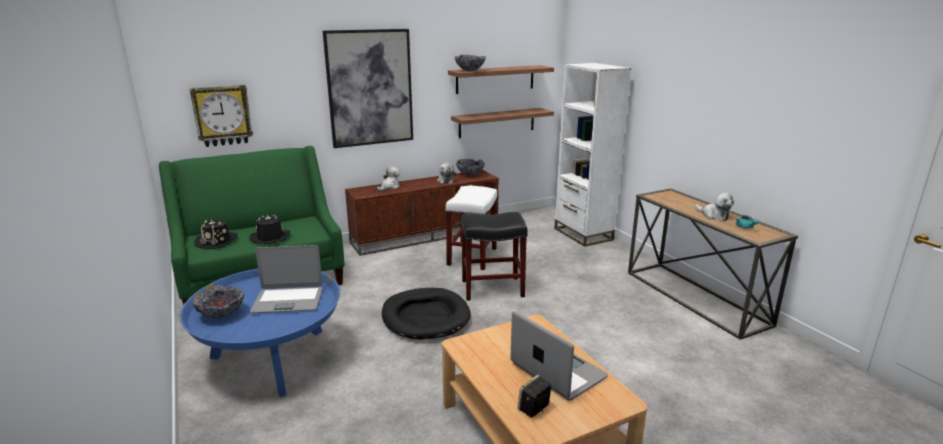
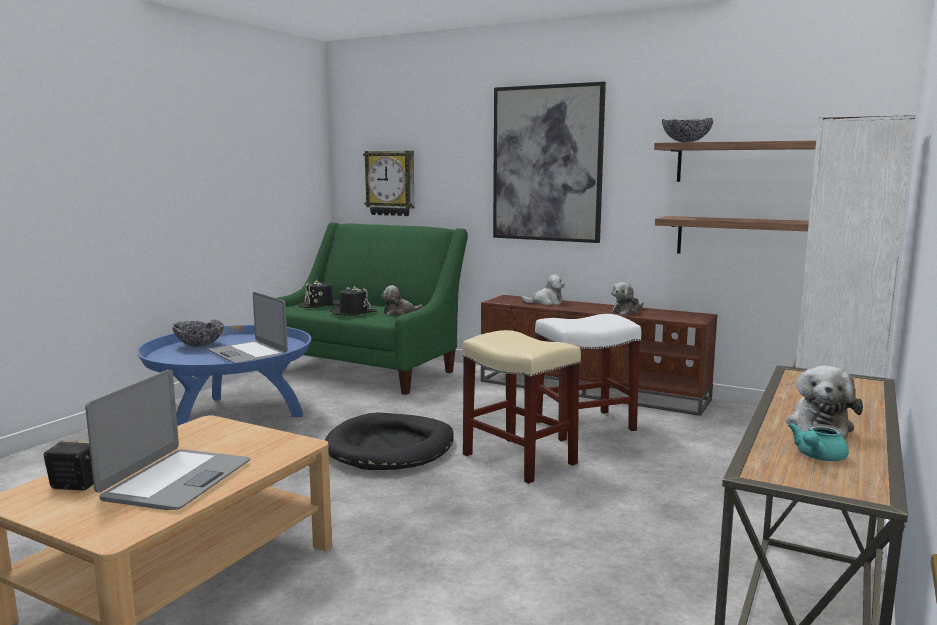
camera: 55 degrees right, 10 degrees down
bowl [456,159,485,176] -> none
black stool [461,212,528,301] -> beige stool [462,330,581,484]
none -> plush toy [381,285,423,315]

